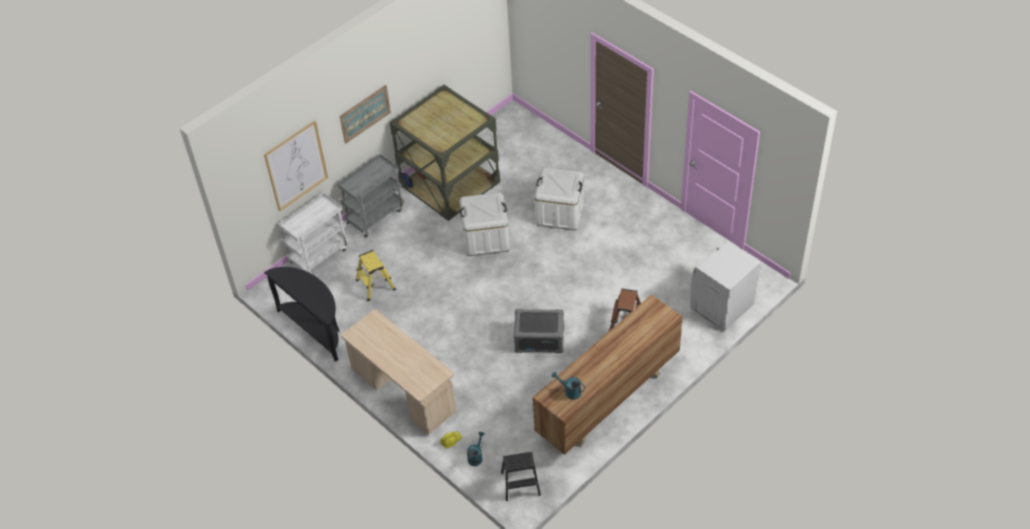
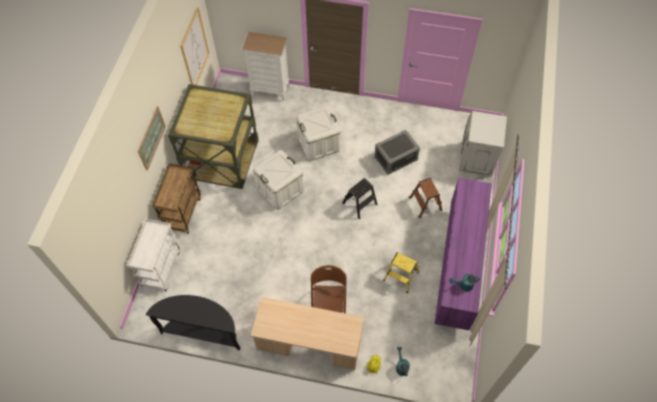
camera: 35 degrees left, 10 degrees up
picture [264,121,328,211] -> picture moved to [180,8,209,85]
grey cart [338,154,404,237] -> brown cart [152,163,201,234]
yellow step ladder [356,250,396,301] -> yellow step ladder moved to [383,252,419,293]
black step ladder [501,451,541,501] -> black step ladder moved to [342,178,378,220]
grey storage box [514,309,564,353] -> grey storage box moved to [374,130,420,175]
brown cabinet [532,294,683,455] -> purple cabinet [434,178,492,330]
none -> white dresser [241,32,289,101]
none -> brown chair [311,265,346,314]

